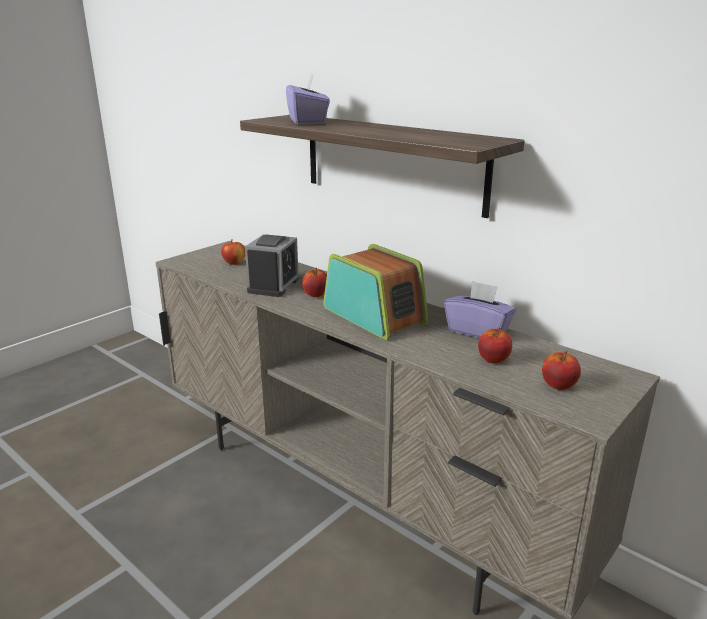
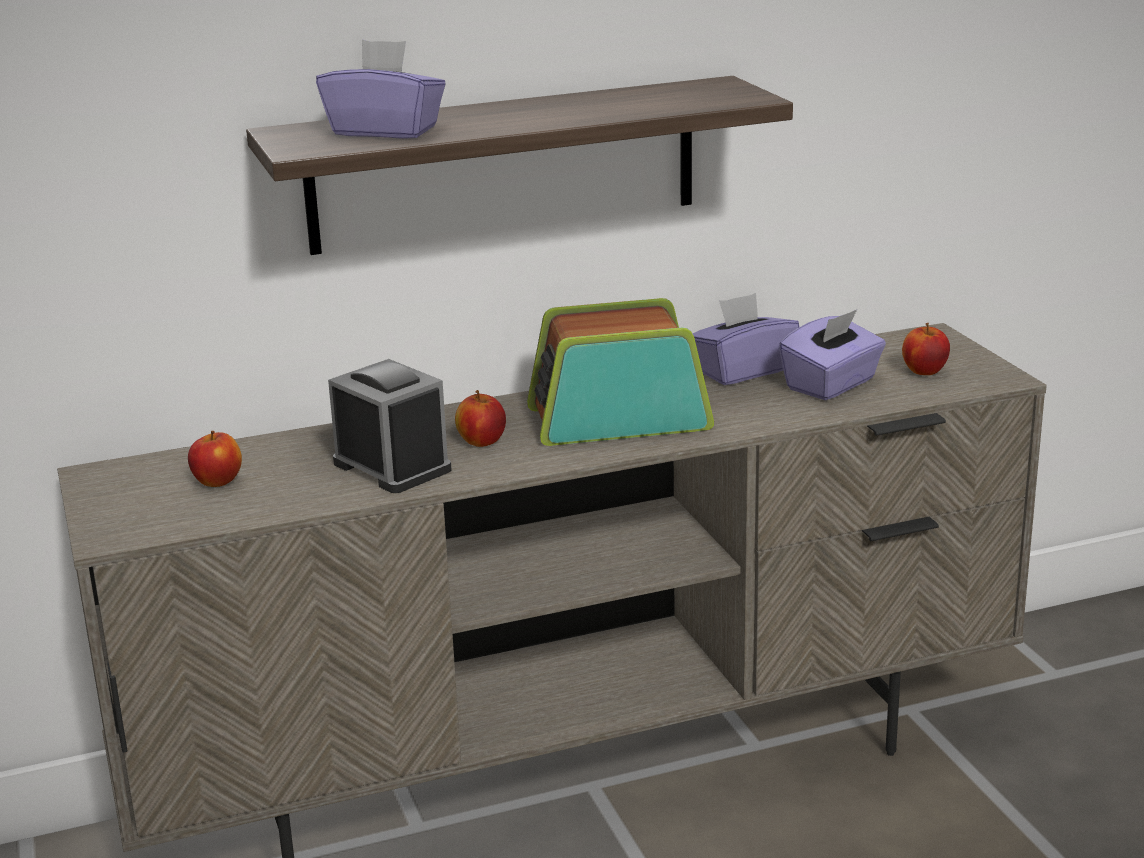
camera: 60 degrees left, 0 degrees up
apple [478,328,512,364] -> purple tissue box [779,309,886,400]

